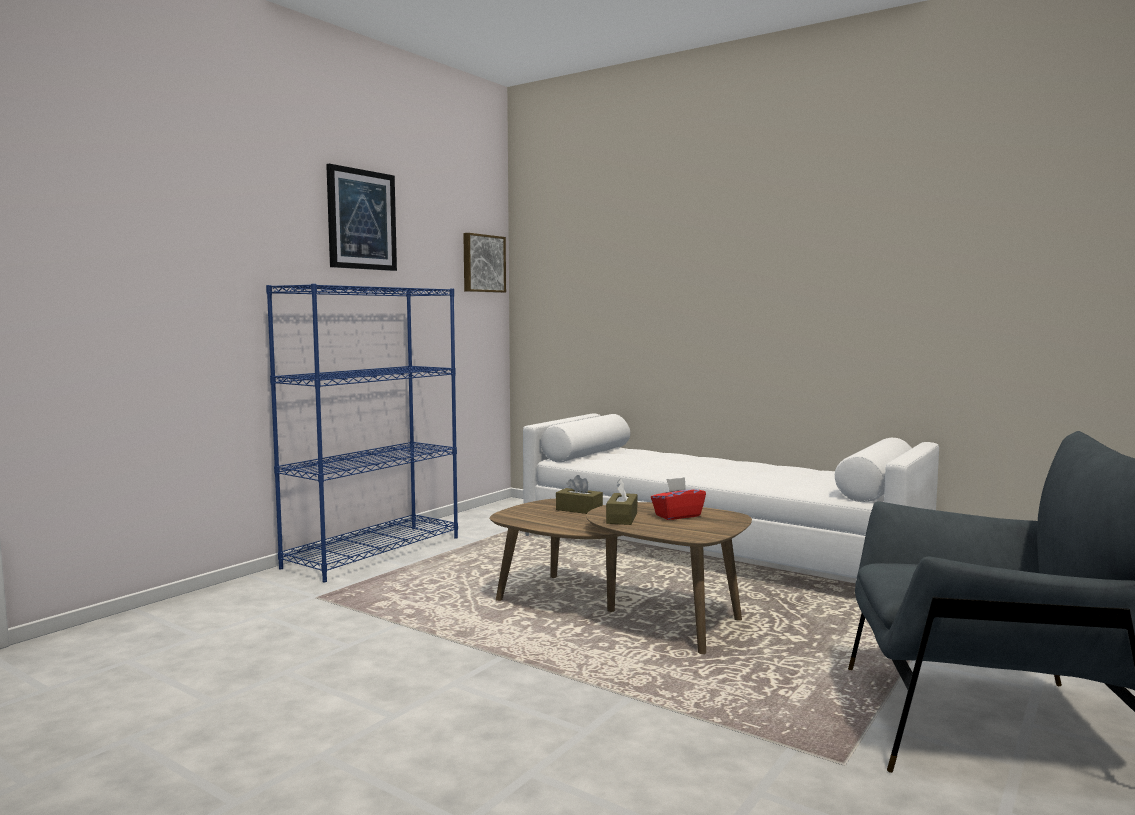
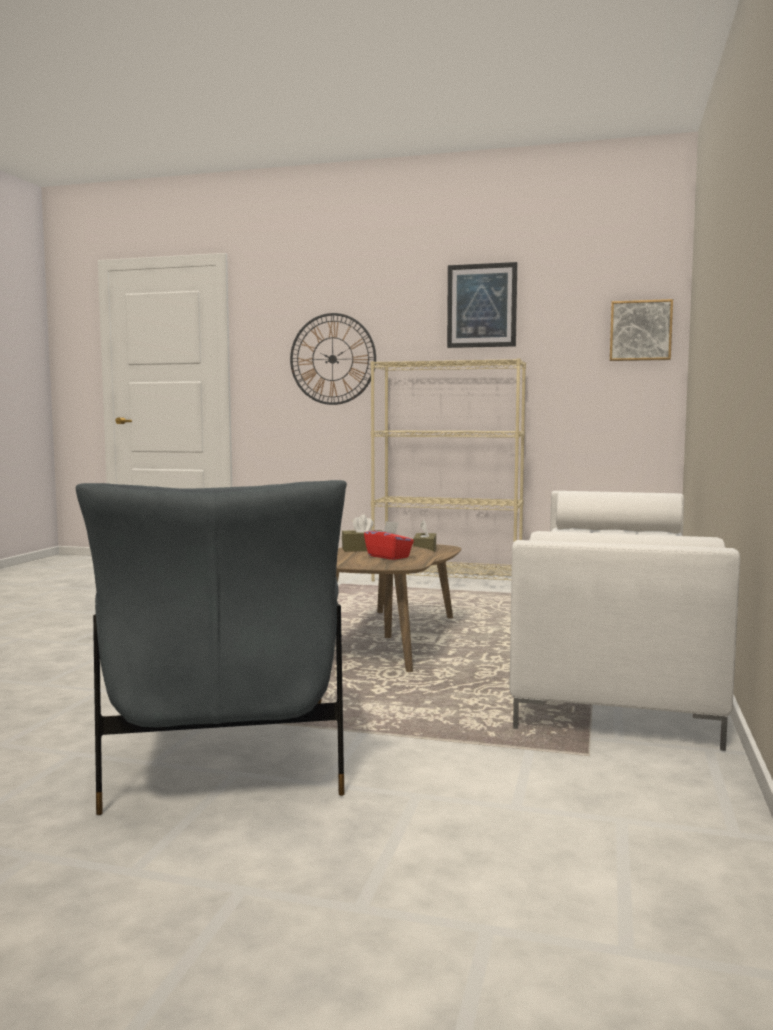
camera: 70 degrees right, 0 degrees up
blue bookcase [266,284,458,582] -> beige bookcase [371,358,526,581]
none -> wall clock [290,313,376,405]

